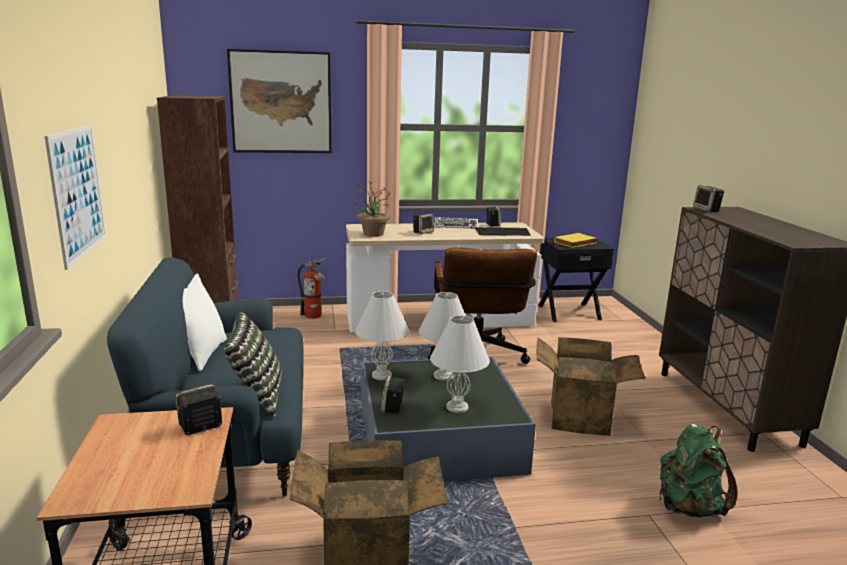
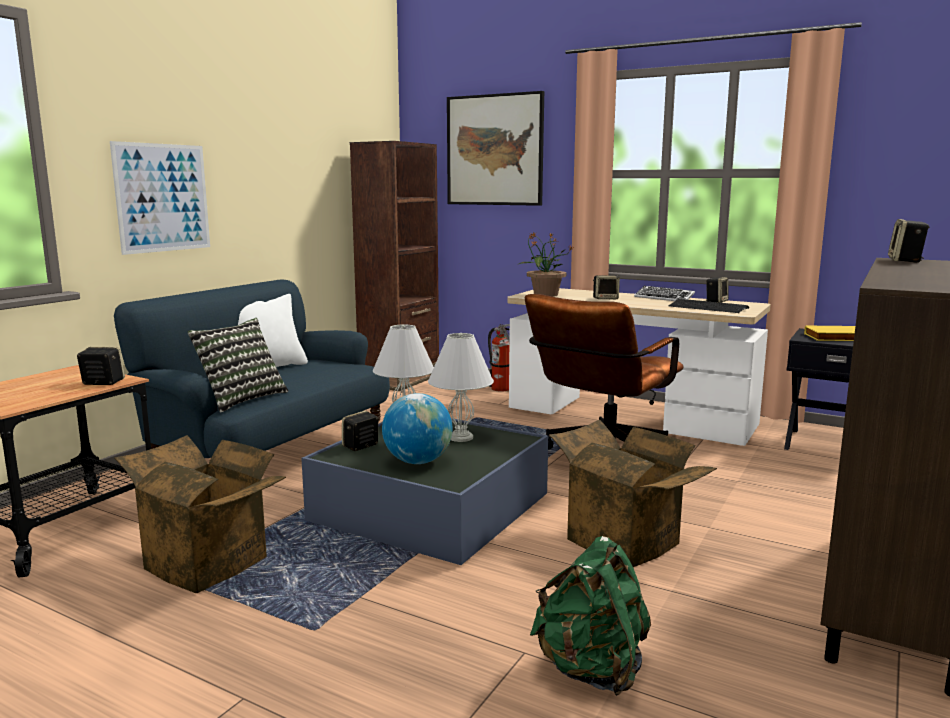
camera: 40 degrees right, 5 degrees down
white table lamp [430,315,490,413] -> globe [382,393,453,464]

